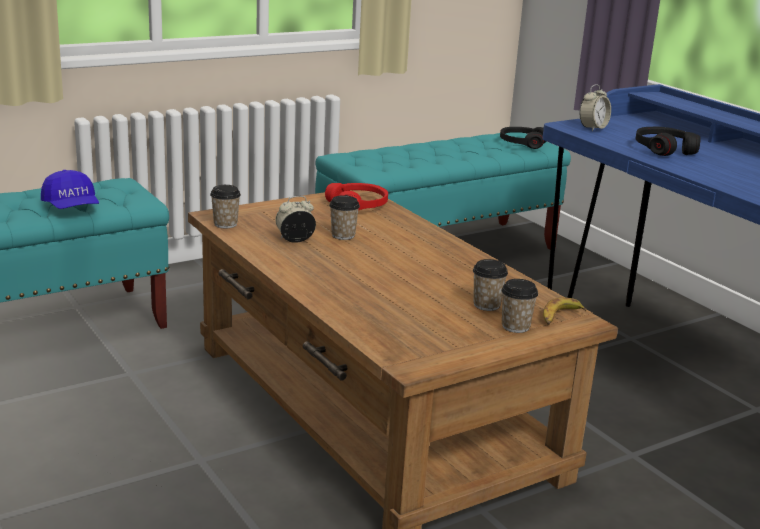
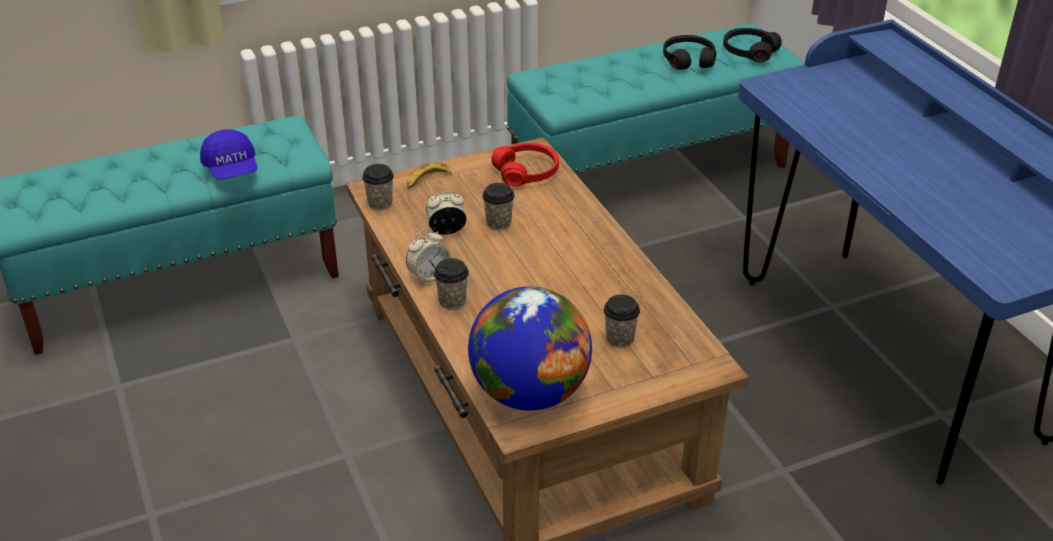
camera: 10 degrees right, 15 degrees up
cup [501,279,538,333] -> cup moved to [434,258,469,310]
banana [543,297,586,325] -> banana moved to [407,162,452,189]
alarm clock [579,84,611,131] -> alarm clock moved to [406,228,451,285]
black headphones [636,127,701,156] -> black headphones moved to [663,35,716,70]
none -> globe [468,286,592,411]

